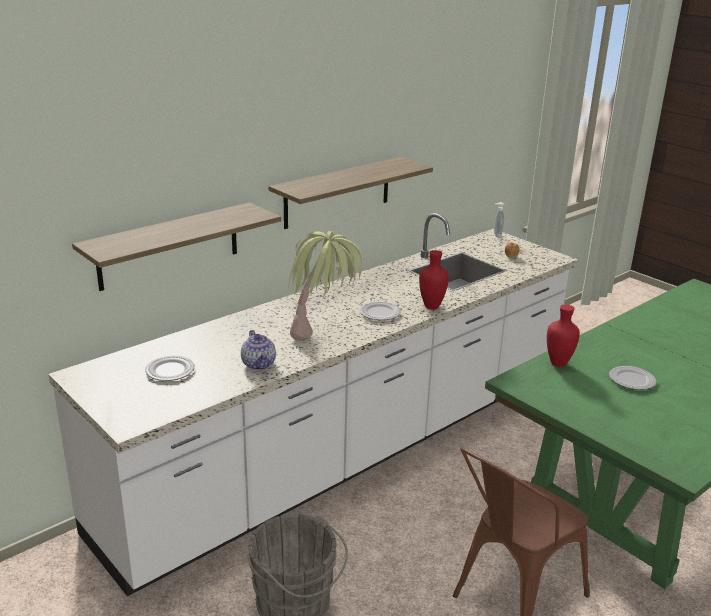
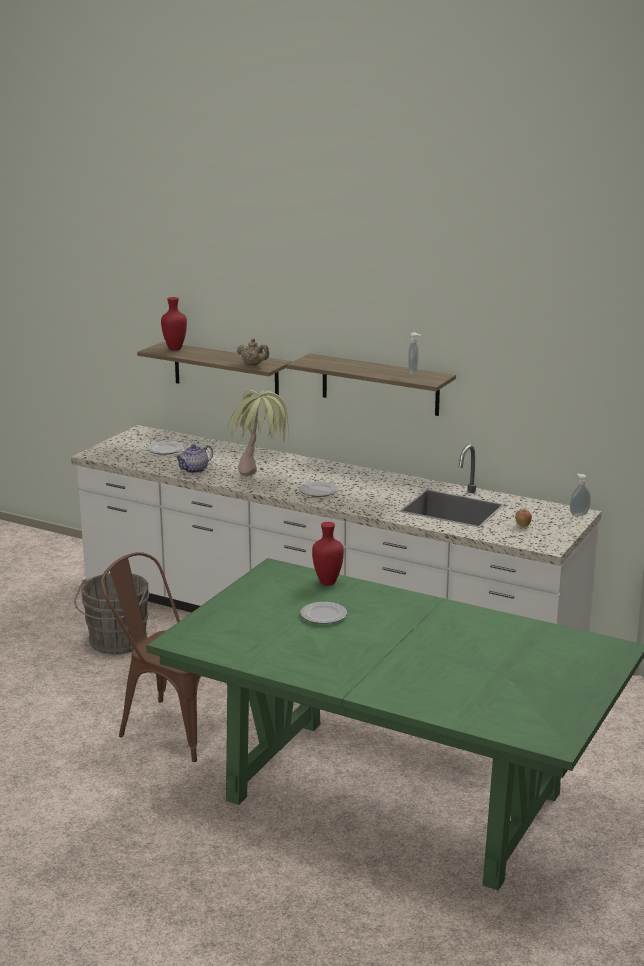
camera: 70 degrees right, 5 degrees down
red vase [419,250,449,310] -> red vase moved to [161,297,187,351]
none -> beige teapot [237,338,269,365]
none -> soap dispenser [408,332,422,375]

